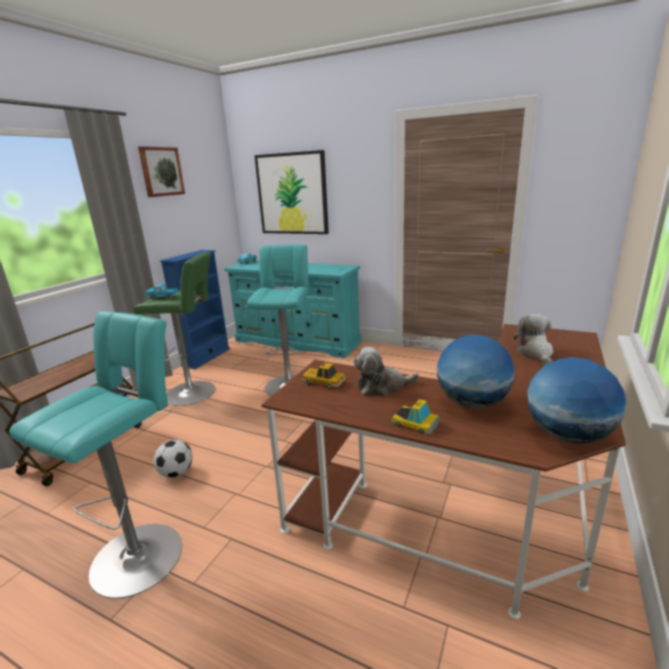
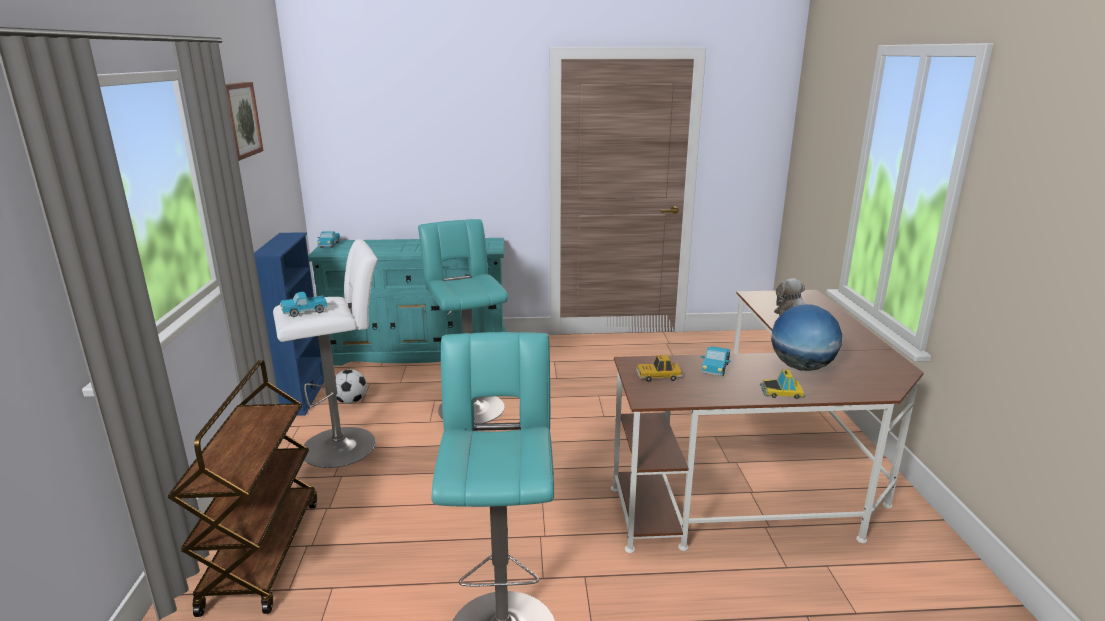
camera: 30 degrees left, 0 degrees up
green stool [133,252,215,406] -> white stool [273,239,378,468]
football [154,440,192,478] -> football moved to [335,369,367,404]
picture [254,150,329,234] -> none
plush toy [353,347,419,396] -> toy truck [701,346,730,376]
globe [527,357,626,444] -> none

